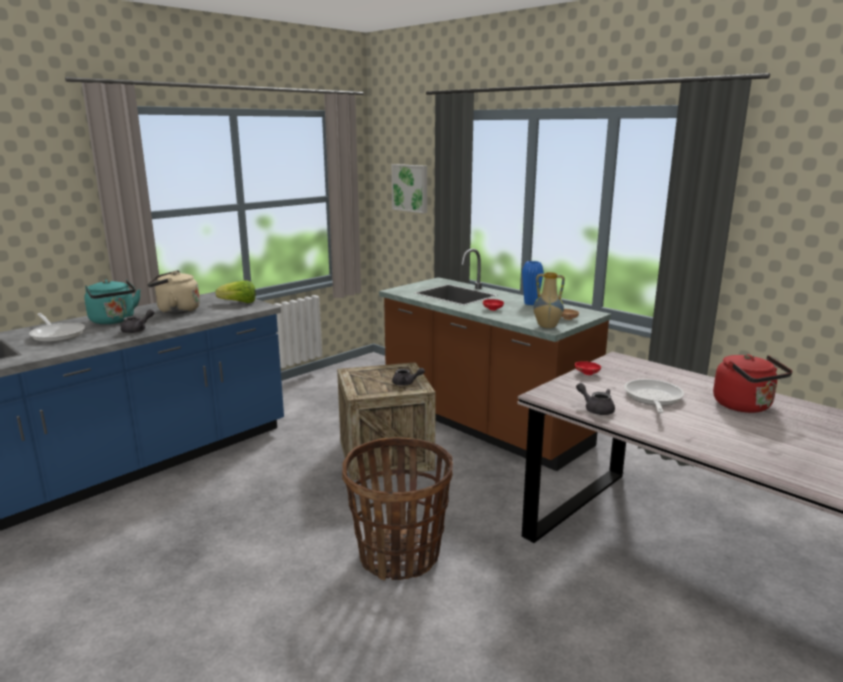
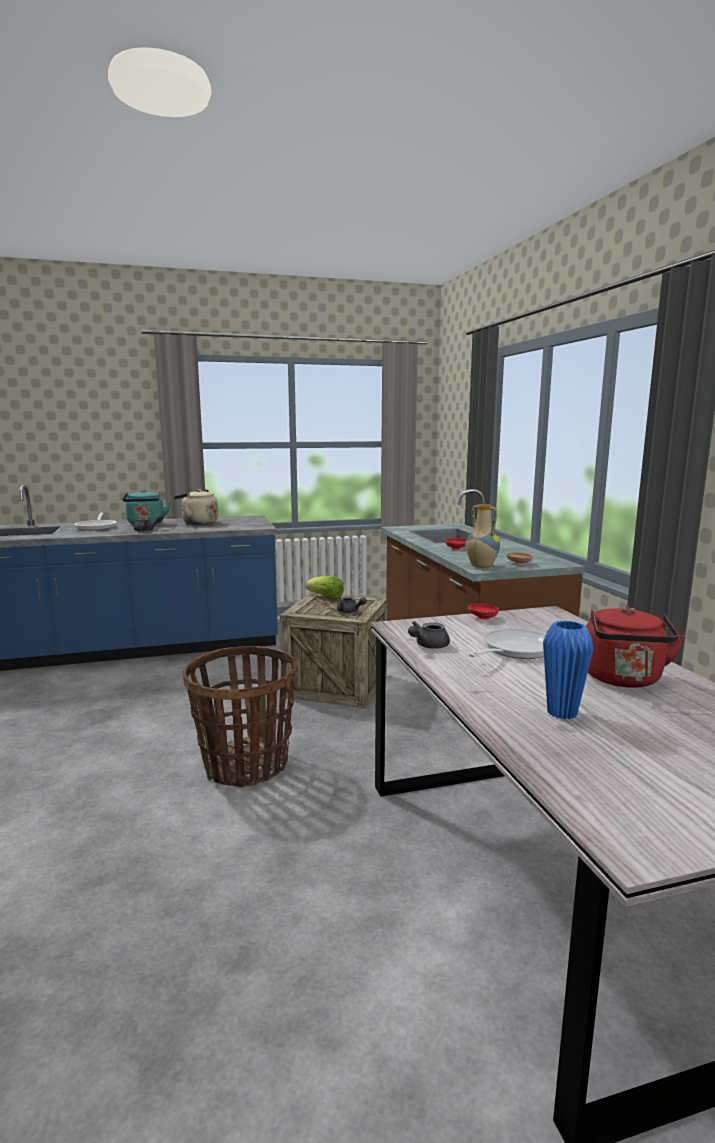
camera: 30 degrees right, 5 degrees down
lettuce [216,280,256,303] -> lettuce moved to [305,576,344,599]
picture [392,164,427,213] -> none
blue vase [522,261,544,305] -> blue vase moved to [543,621,593,720]
grey teapot [576,383,615,415] -> grey teapot turned 120 degrees counterclockwise [408,621,450,649]

